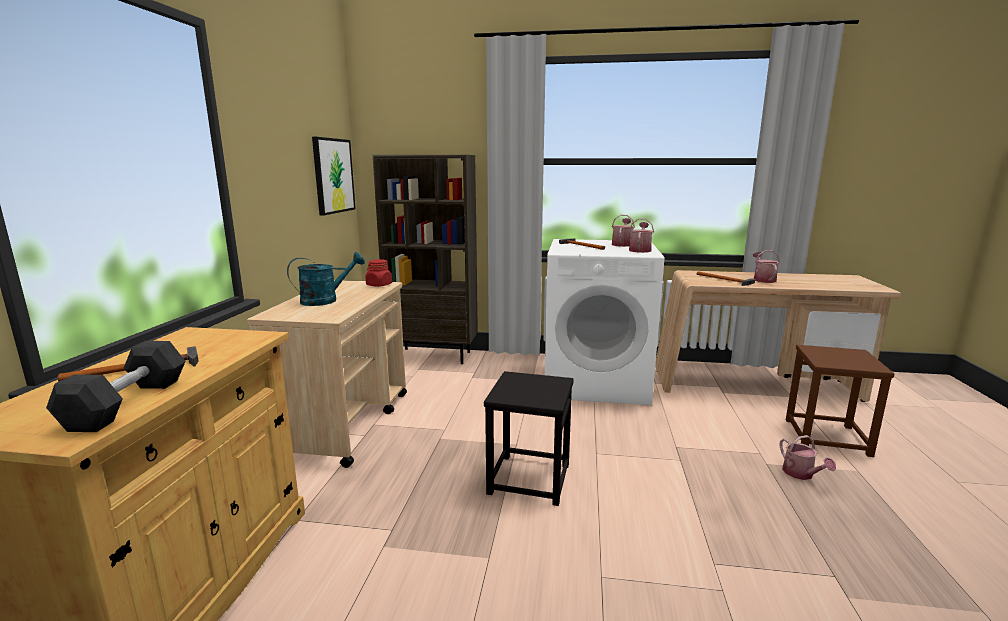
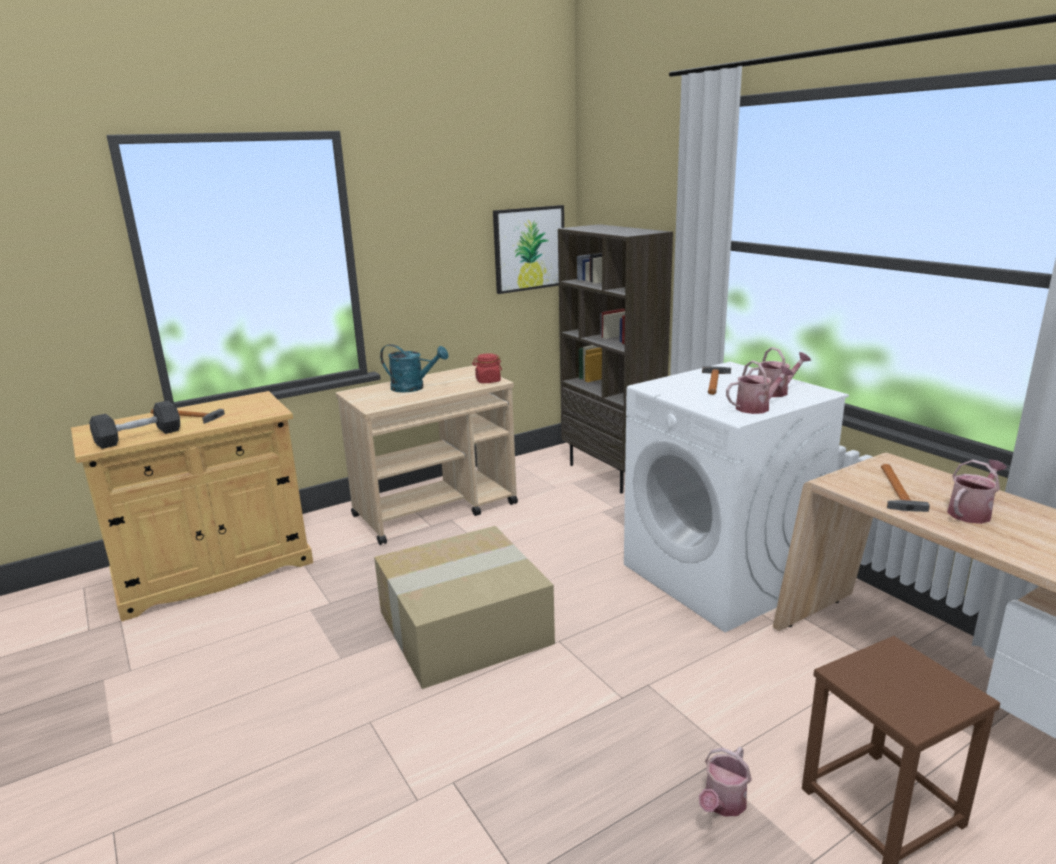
camera: 50 degrees right, 5 degrees up
black stool [484,371,574,506] -> cardboard box [374,526,555,689]

